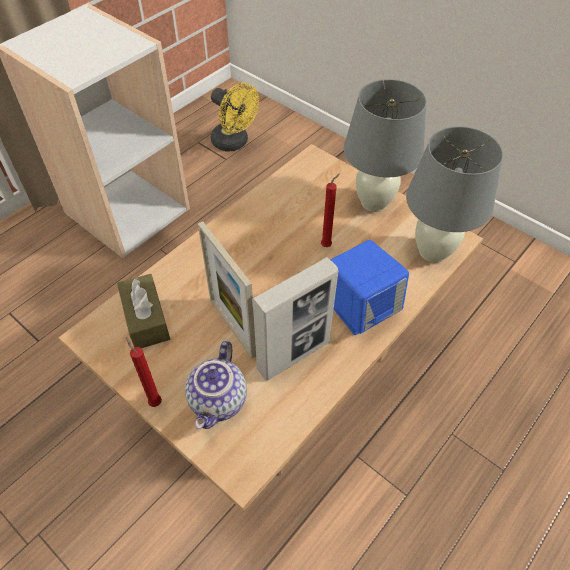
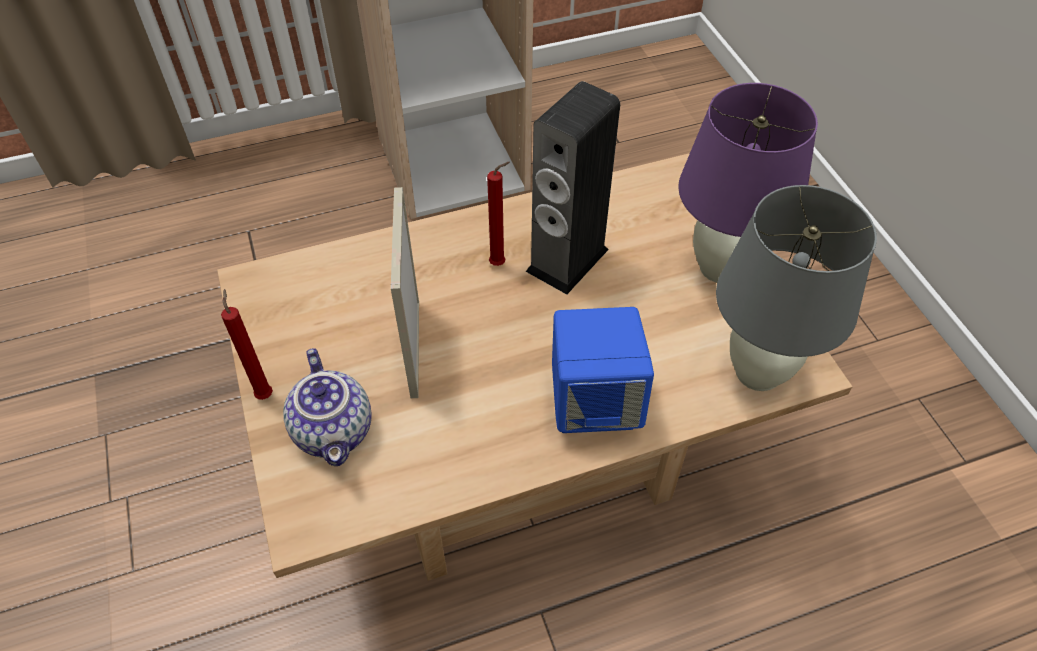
camera: 30 degrees right, 0 degrees up
brown tissue box [117,274,170,348] -> none
teapot [185,341,247,429] -> teapot turned 60 degrees counterclockwise [283,348,372,466]
yellow fan [211,83,259,151] -> none
picture frame [252,257,338,381] -> none
red candle [321,173,340,247] -> red candle moved to [487,162,510,266]
grey table lamp [344,79,427,212] -> purple table lamp [678,83,818,283]
none -> speaker [526,81,620,295]

